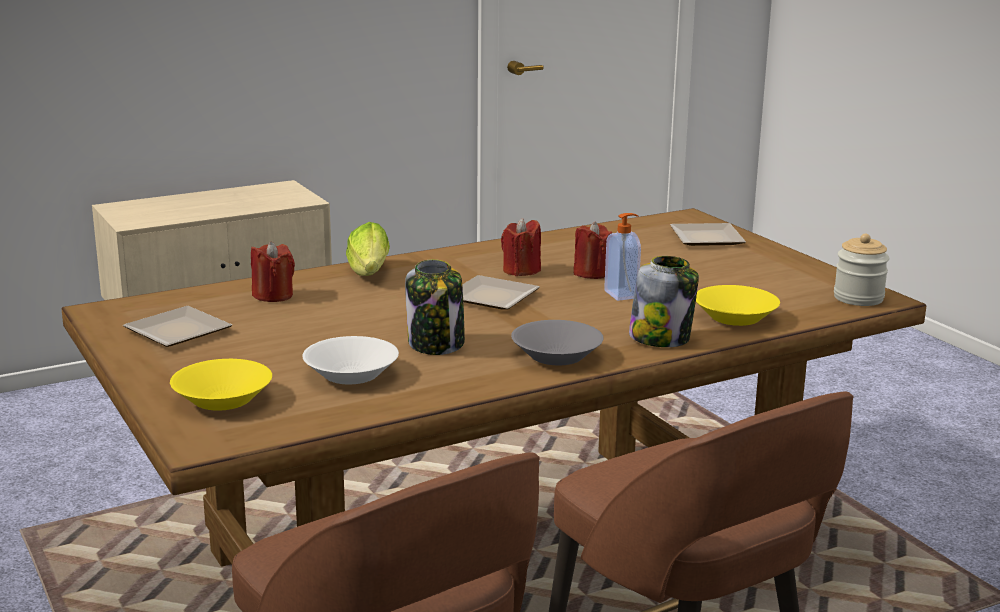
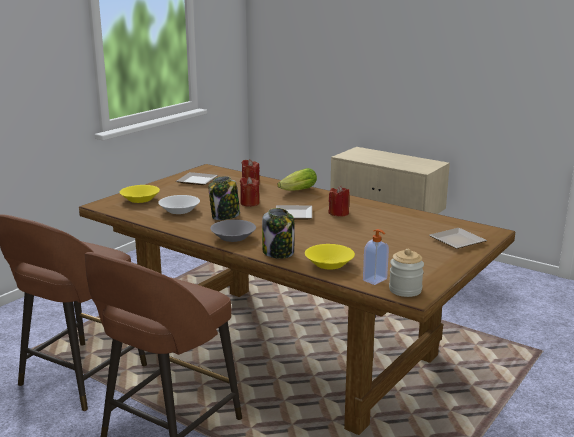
camera: 65 degrees right, 0 degrees up
red candle [573,222,612,279] -> red candle moved to [240,177,259,207]
soap dispenser [604,213,641,301] -> soap dispenser moved to [363,229,389,285]

